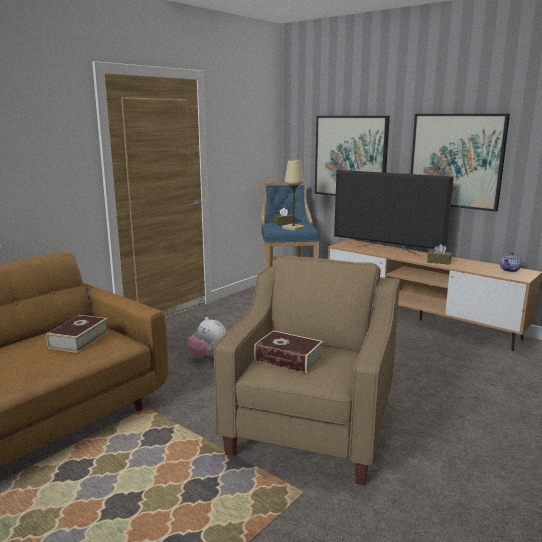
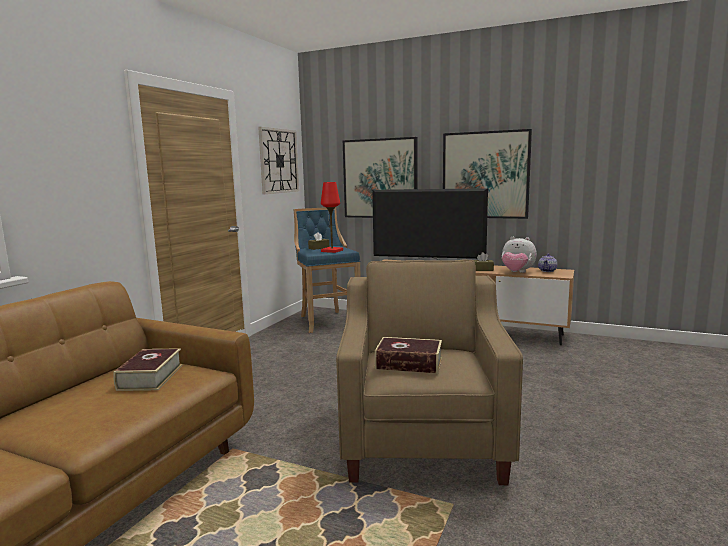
camera: 15 degrees left, 5 degrees down
plush toy [186,317,227,358] -> plush toy moved to [502,237,537,273]
beige table lamp [282,160,305,231] -> red table lamp [321,182,343,253]
none -> wall clock [258,127,299,194]

